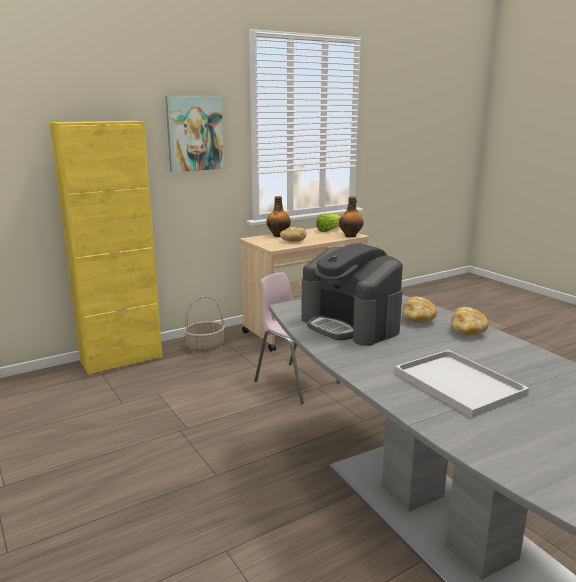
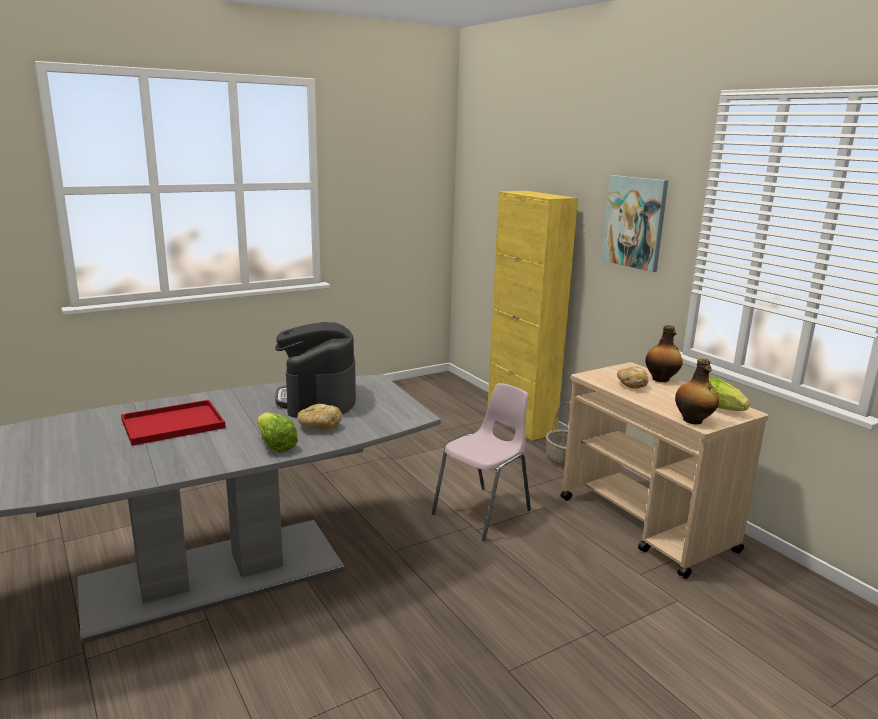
camera: 90 degrees right, 0 degrees up
coffee machine [301,243,403,346] -> coffee machine turned 60 degrees counterclockwise [275,322,356,418]
white tray [394,350,529,418] -> red tray [121,400,226,446]
bread [451,307,489,336] -> lettuce [257,412,298,452]

